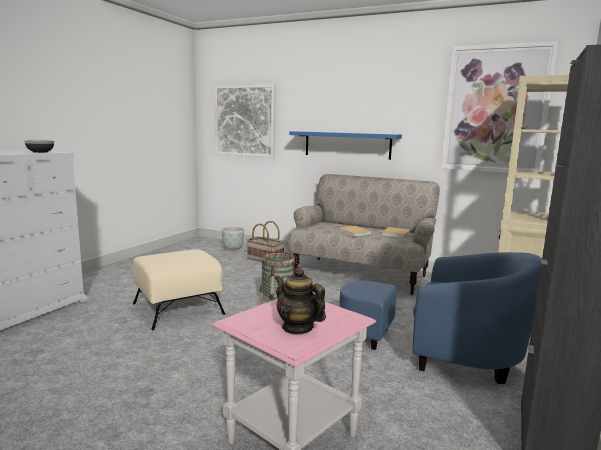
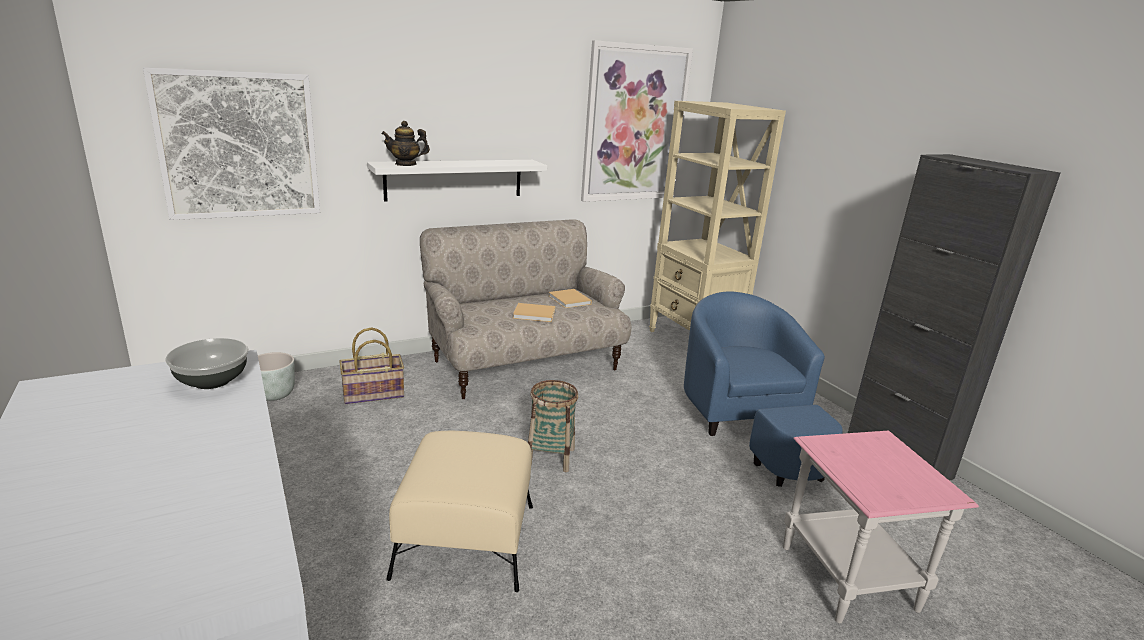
camera: 55 degrees left, 10 degrees up
teapot [275,267,326,335] -> teapot moved to [381,121,430,166]
blue shelf [289,131,402,160] -> white shelf [367,160,547,202]
blue armchair [339,252,542,384] -> blue armchair turned 75 degrees counterclockwise [684,291,843,487]

